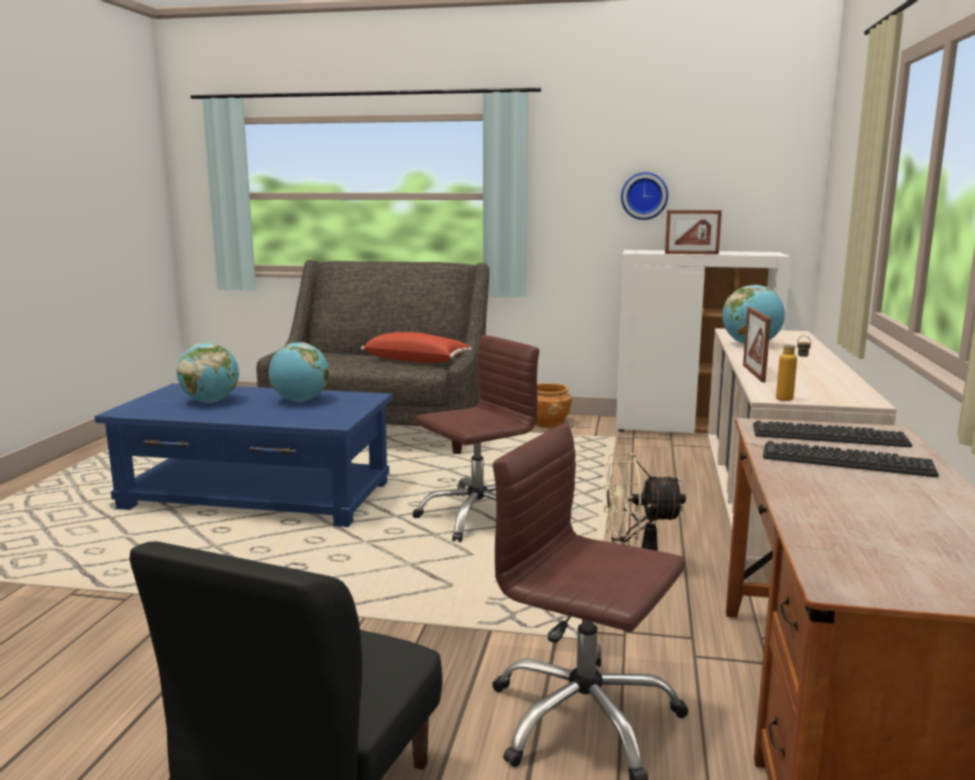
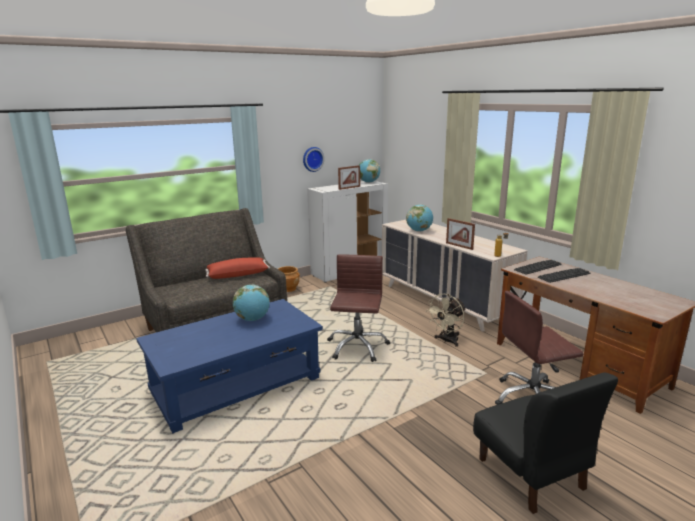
camera: 45 degrees left, 5 degrees up
globe [177,343,239,403] -> globe moved to [359,159,380,183]

